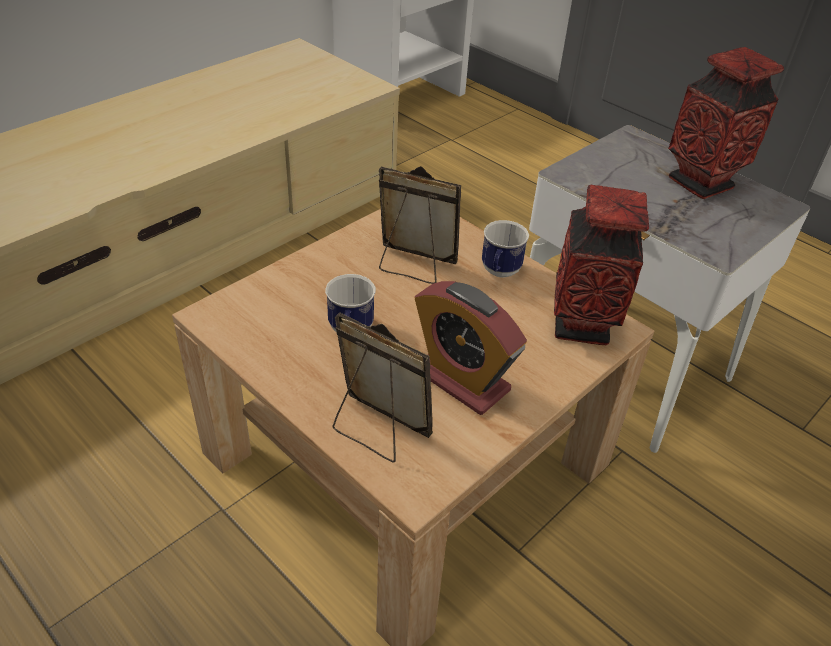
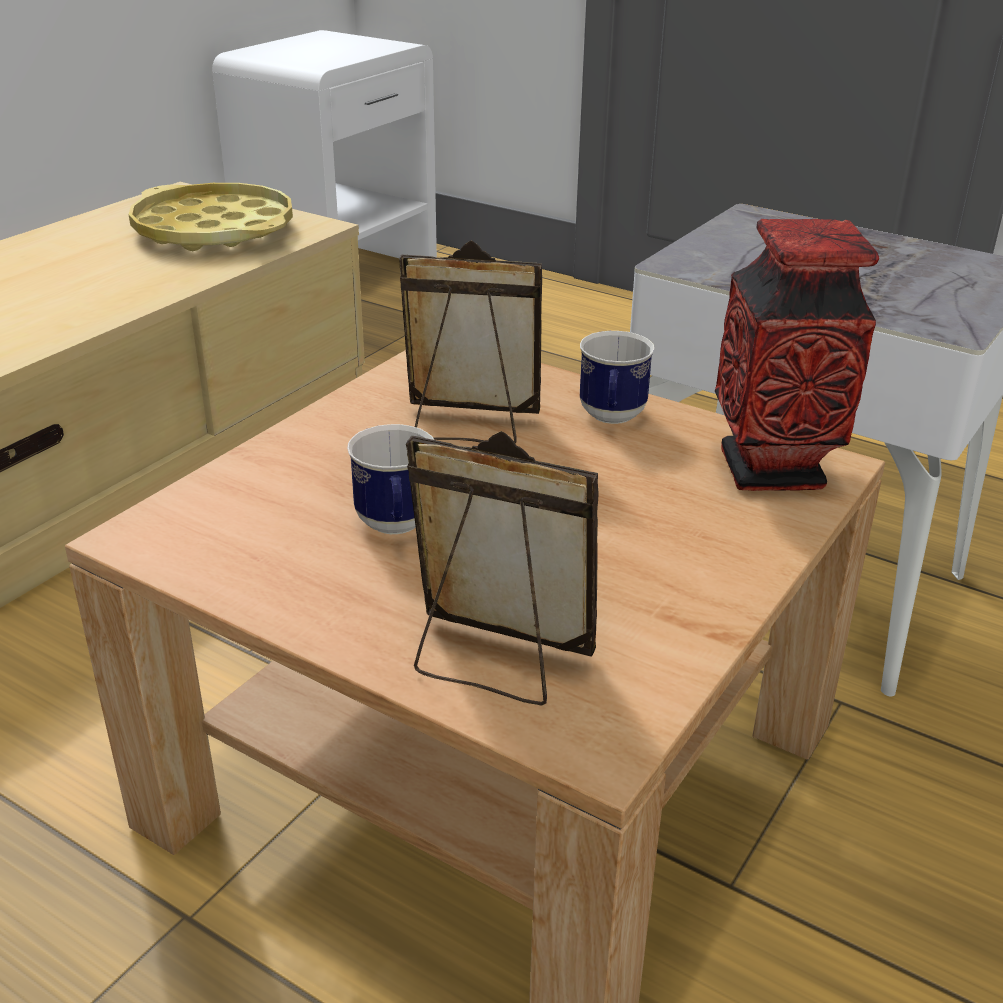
camera: 10 degrees left, 10 degrees down
alarm clock [415,281,527,415] -> none
vase [668,47,784,199] -> none
none -> yellow tray [129,183,293,251]

